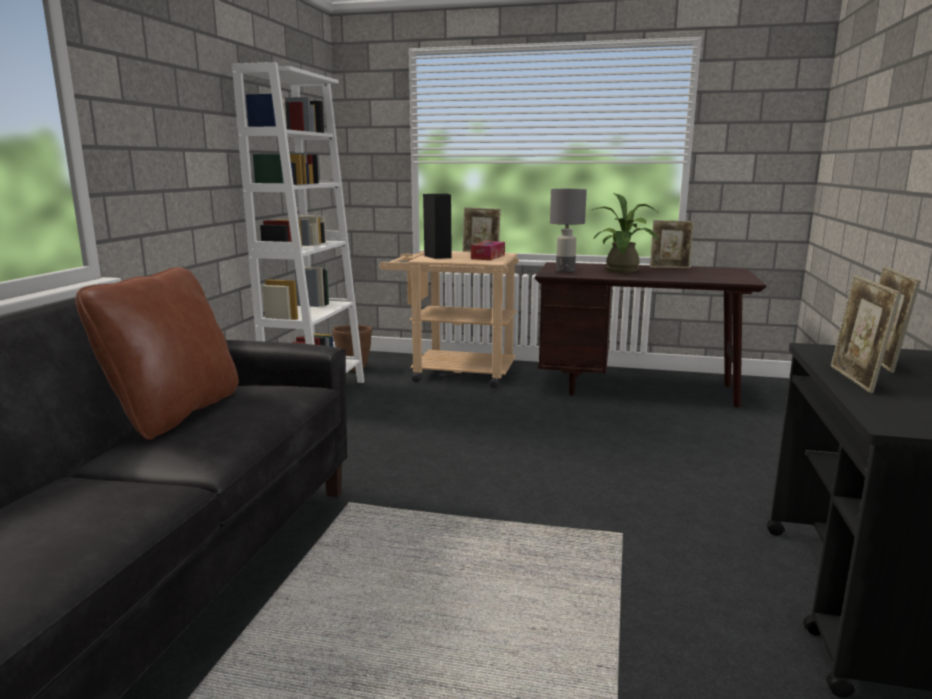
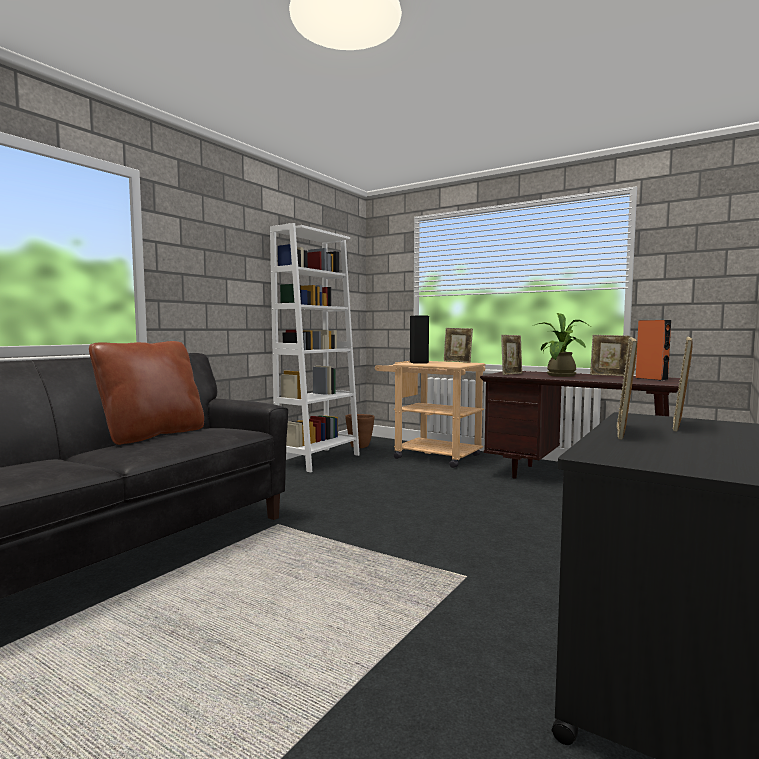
camera: 20 degrees right, 10 degrees down
tissue box [471,241,505,260] -> none
grey table lamp [550,189,587,272] -> picture frame [501,335,522,375]
none -> orange speaker [636,320,671,381]

